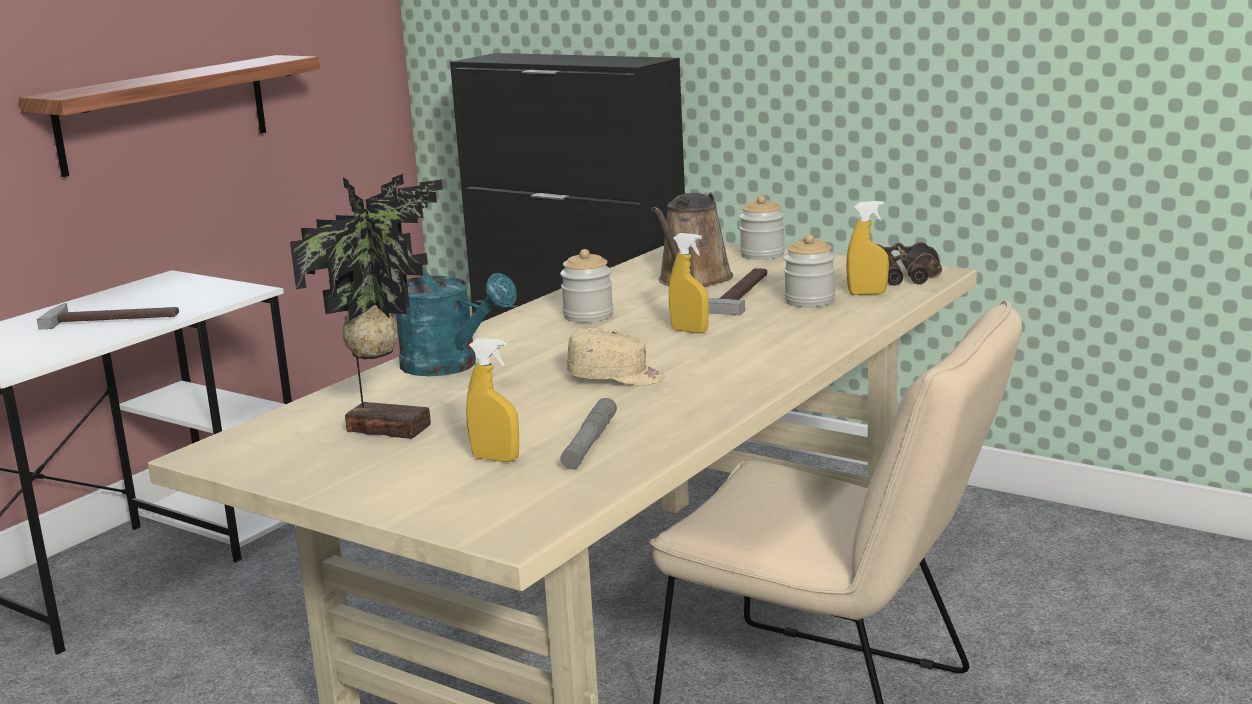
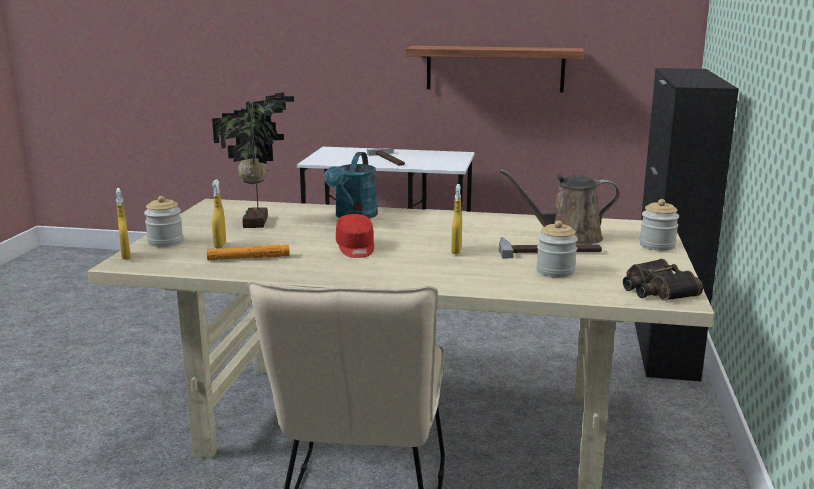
camera: 65 degrees right, 0 degrees up
jar [560,249,613,323] -> jar moved to [144,196,183,247]
grey flashlight [560,398,617,469] -> orange flashlight [207,244,290,261]
beige cap [567,328,665,385] -> red cap [336,214,374,258]
yellow spray bottle [846,201,889,295] -> yellow spray bottle moved to [116,188,131,260]

